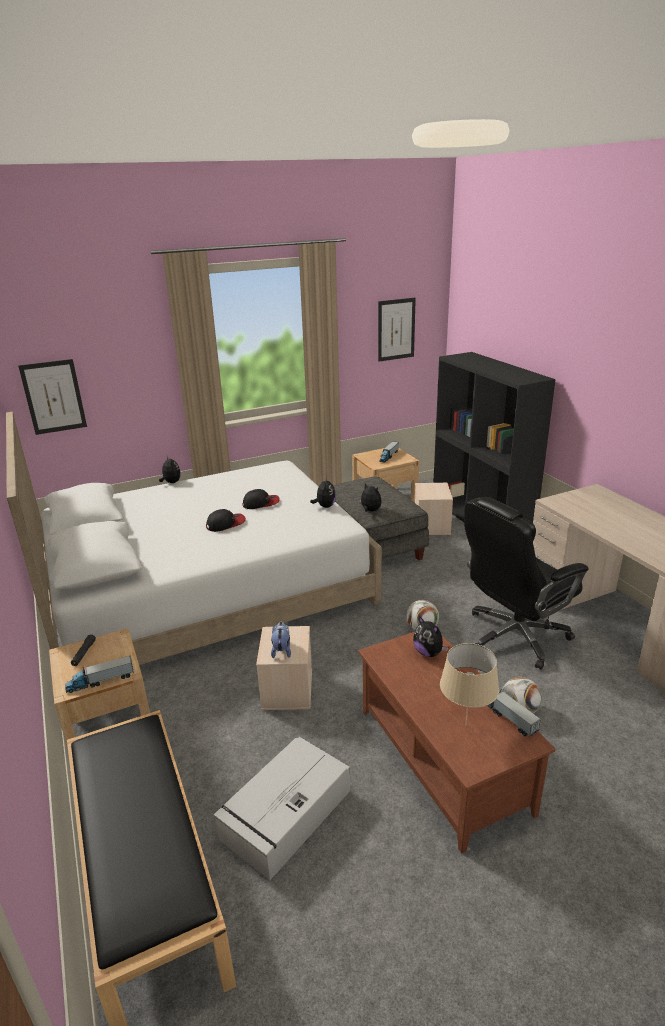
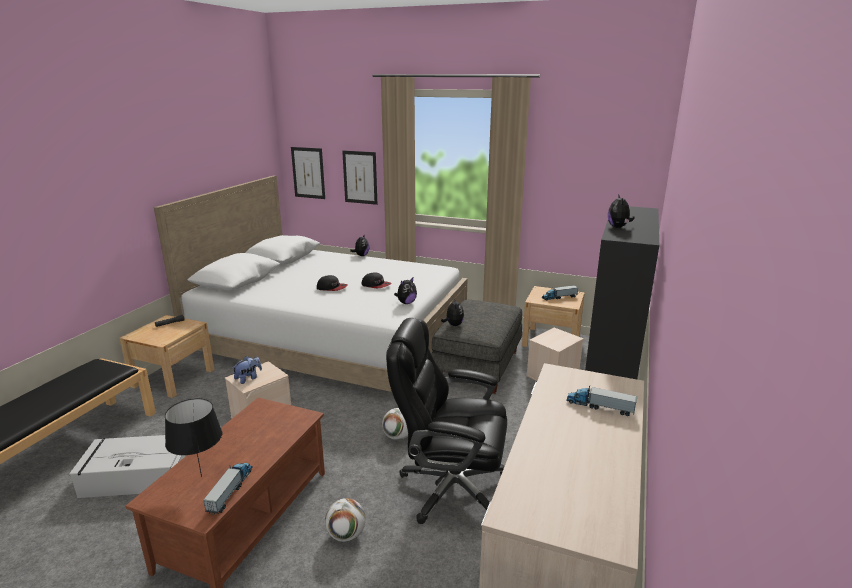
camera: 45 degrees right, 5 degrees down
toy truck [65,655,134,693] -> toy truck moved to [566,385,637,416]
picture [378,298,416,362] -> picture moved to [342,151,377,205]
plush toy [413,616,448,657] -> plush toy moved to [608,194,635,228]
beige table lamp [440,643,499,726] -> black table lamp [165,398,222,477]

